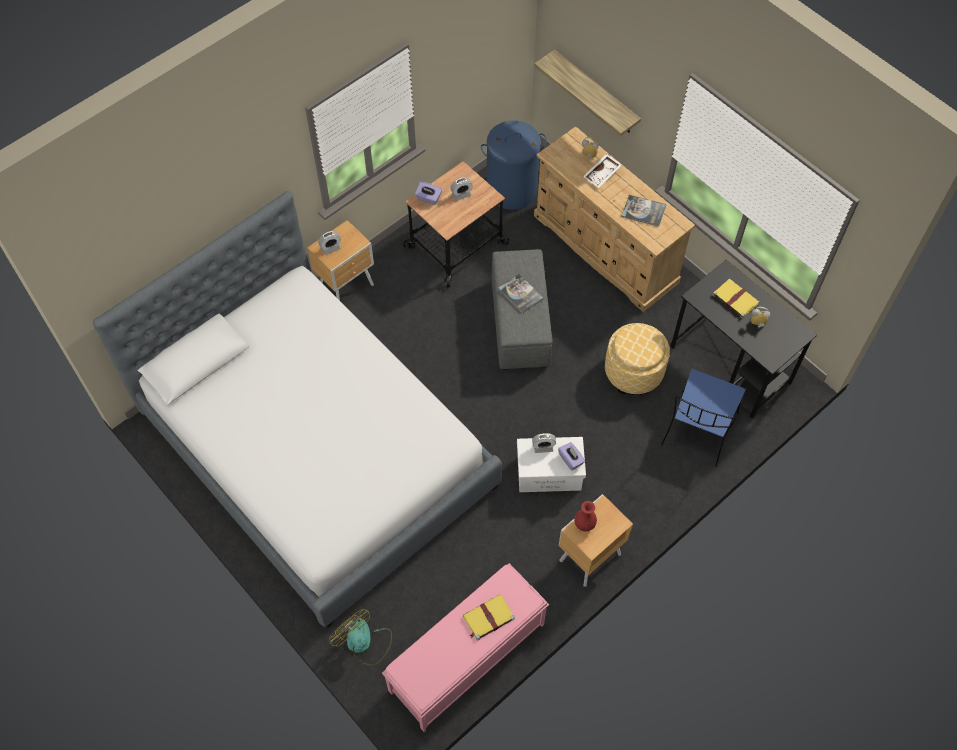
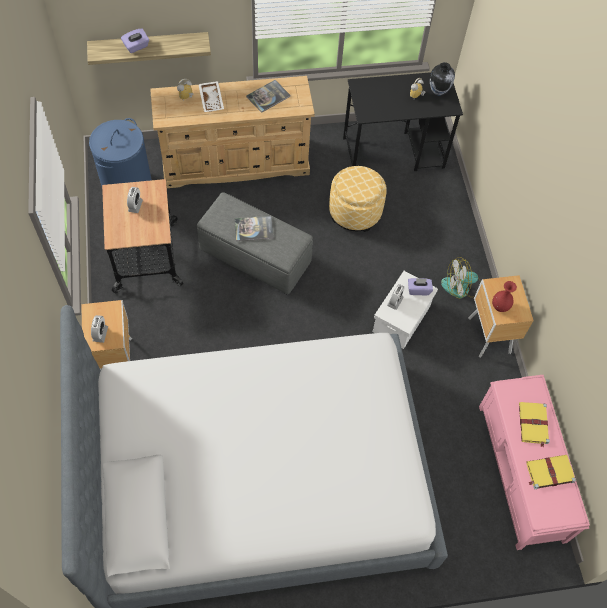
camera: 60 degrees left, 0 degrees up
fan [329,609,392,666] -> fan moved to [441,257,481,298]
purple tissue box [415,182,442,205] -> purple tissue box moved to [121,29,149,53]
blue chair [661,369,746,467] -> none
yellow book [712,278,760,319] -> yellow book moved to [526,455,576,489]
none -> vase [430,62,455,96]

